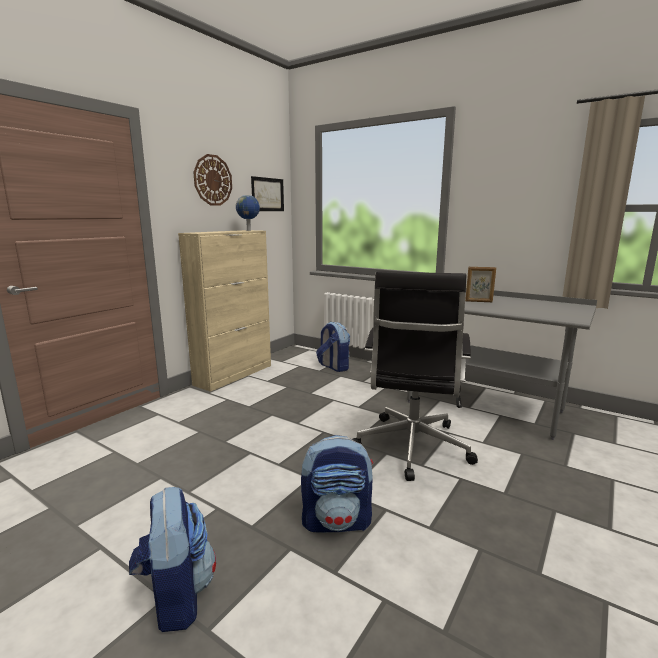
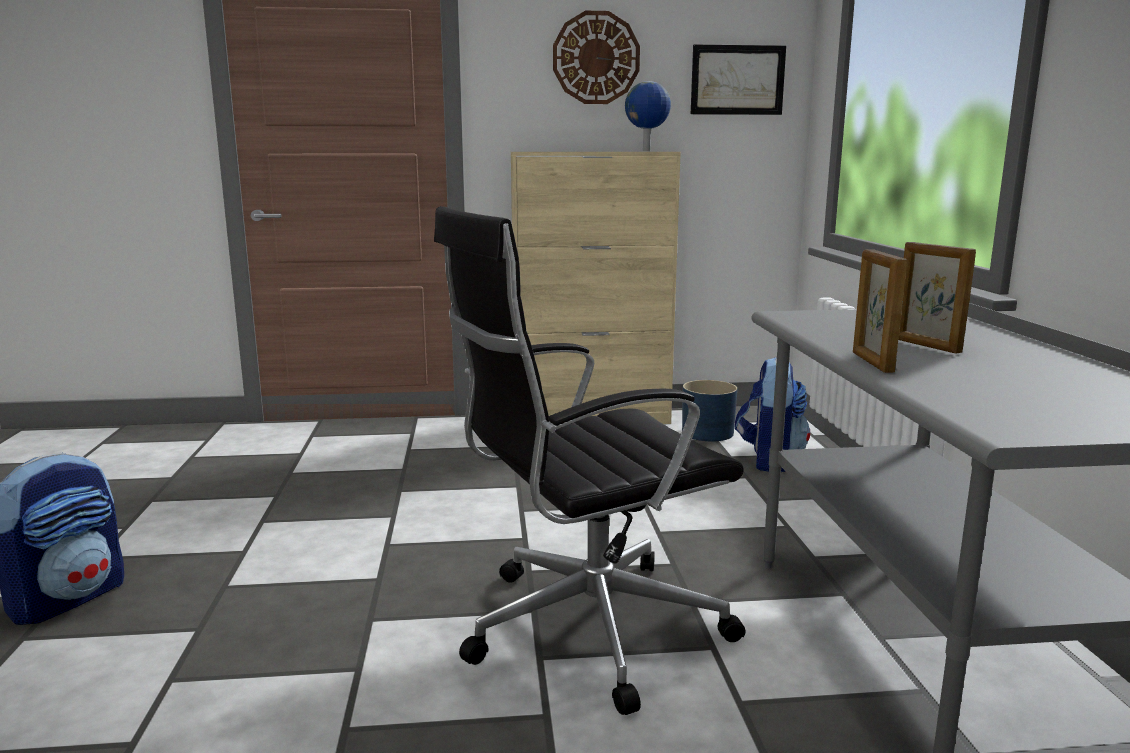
camera: 50 degrees right, 0 degrees up
backpack [301,435,373,532] -> none
none -> blue planter [682,380,737,441]
none -> picture frame [853,249,907,373]

